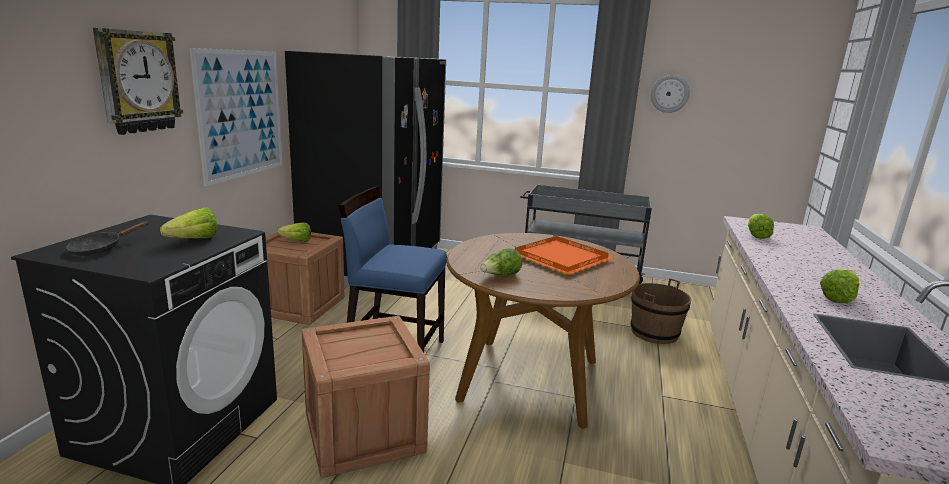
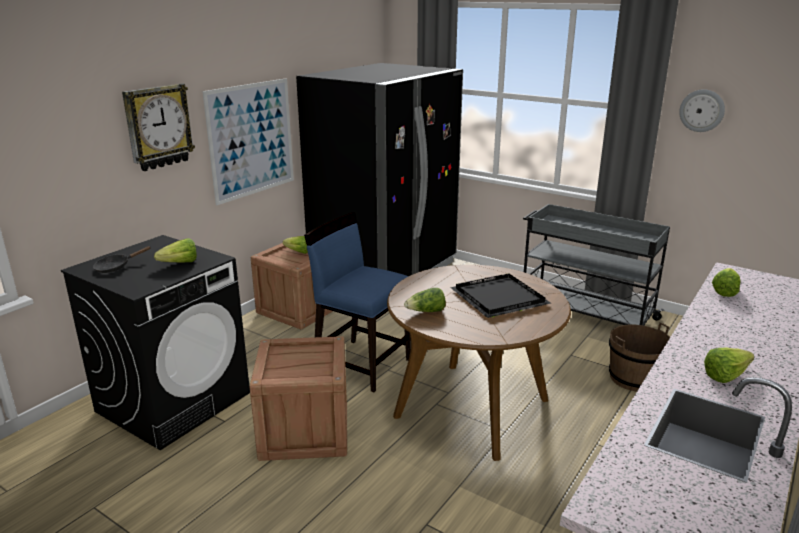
camera: 20 degrees right, 5 degrees up
orange tray [515,236,614,275] -> black tray [450,273,551,318]

